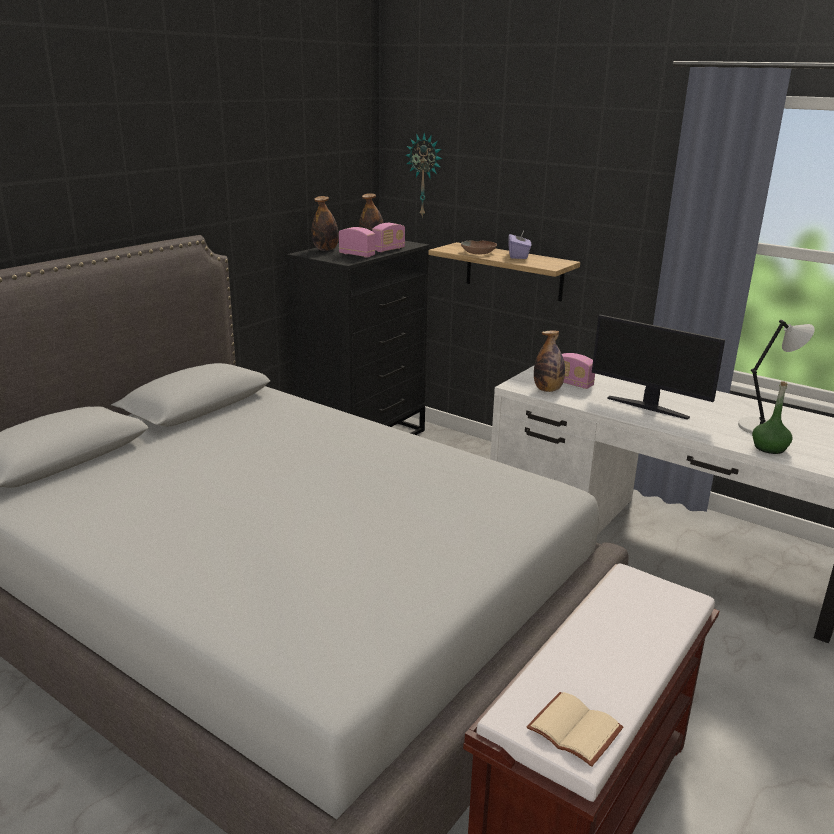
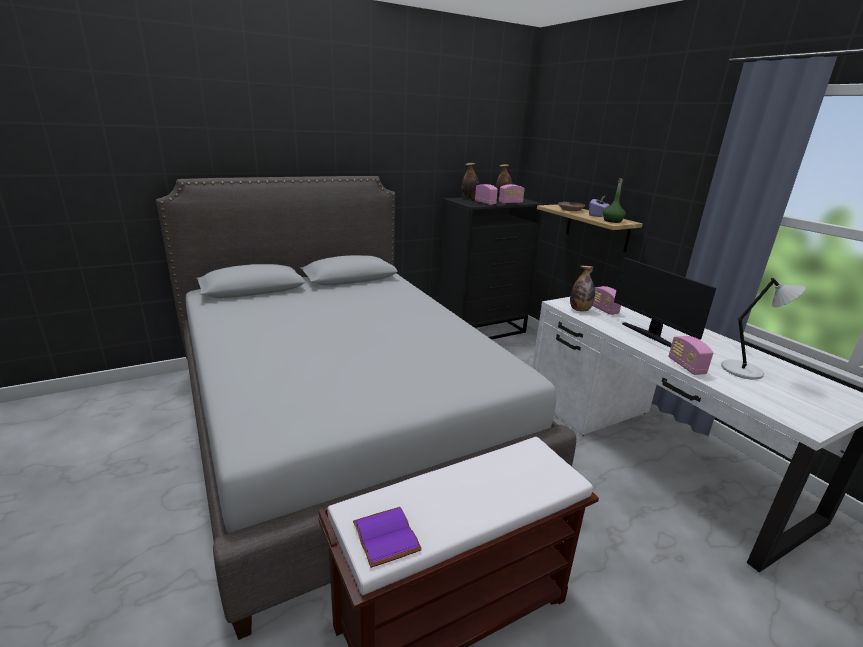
camera: 25 degrees right, 0 degrees up
wall clock [406,132,443,217] -> none
beige book [527,692,623,767] -> purple book [353,507,422,568]
green bottle [752,381,793,454] -> green bottle moved to [603,178,626,223]
none -> radio [668,336,713,375]

